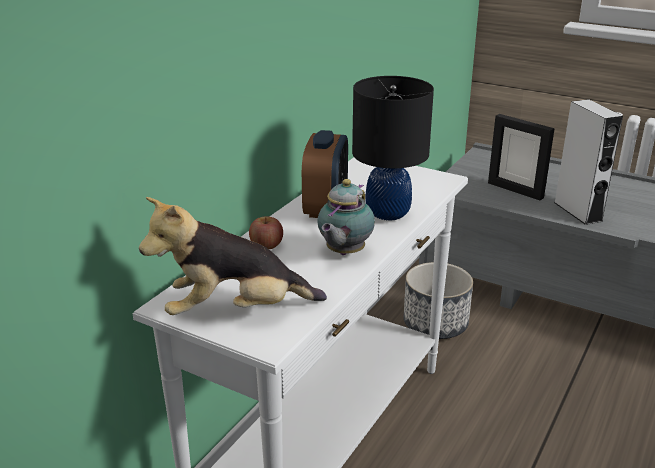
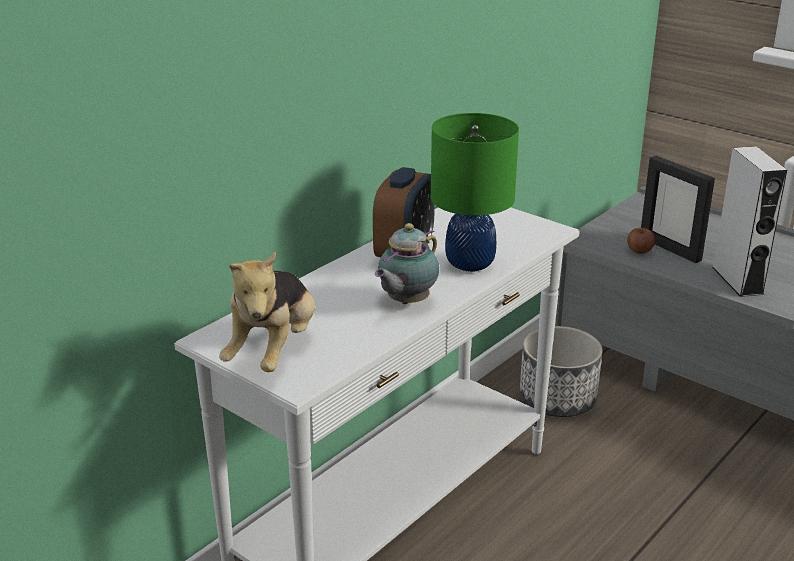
camera: 10 degrees right, 0 degrees up
plush toy [139,197,327,315] -> plush toy turned 75 degrees counterclockwise [219,251,315,372]
apple [249,216,283,249] -> apple moved to [627,228,655,254]
black table lamp [352,76,434,221] -> green table lamp [431,113,519,272]

